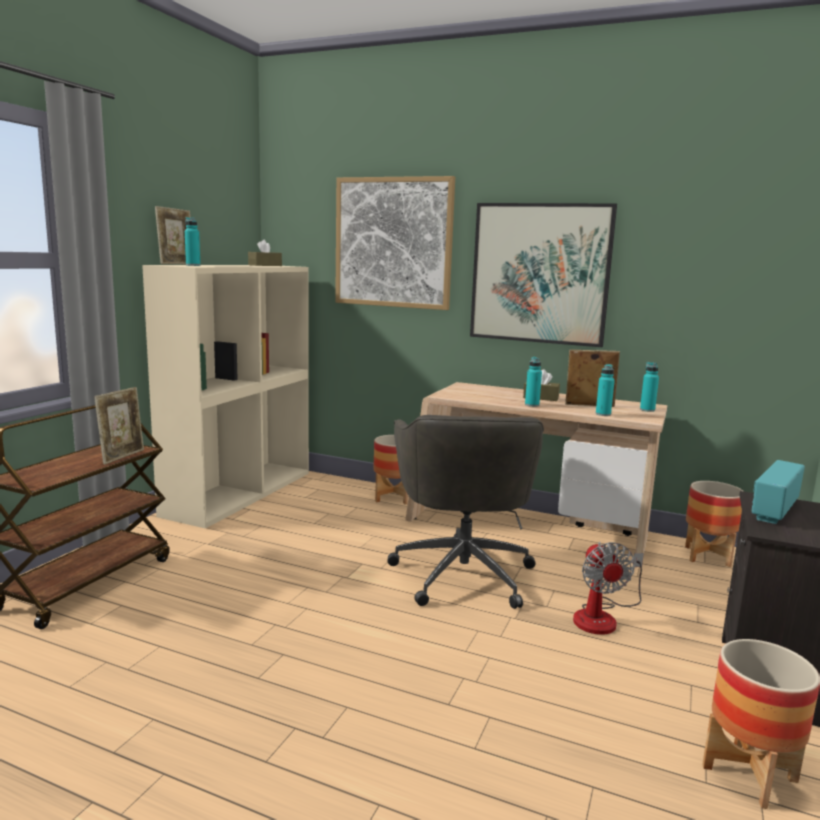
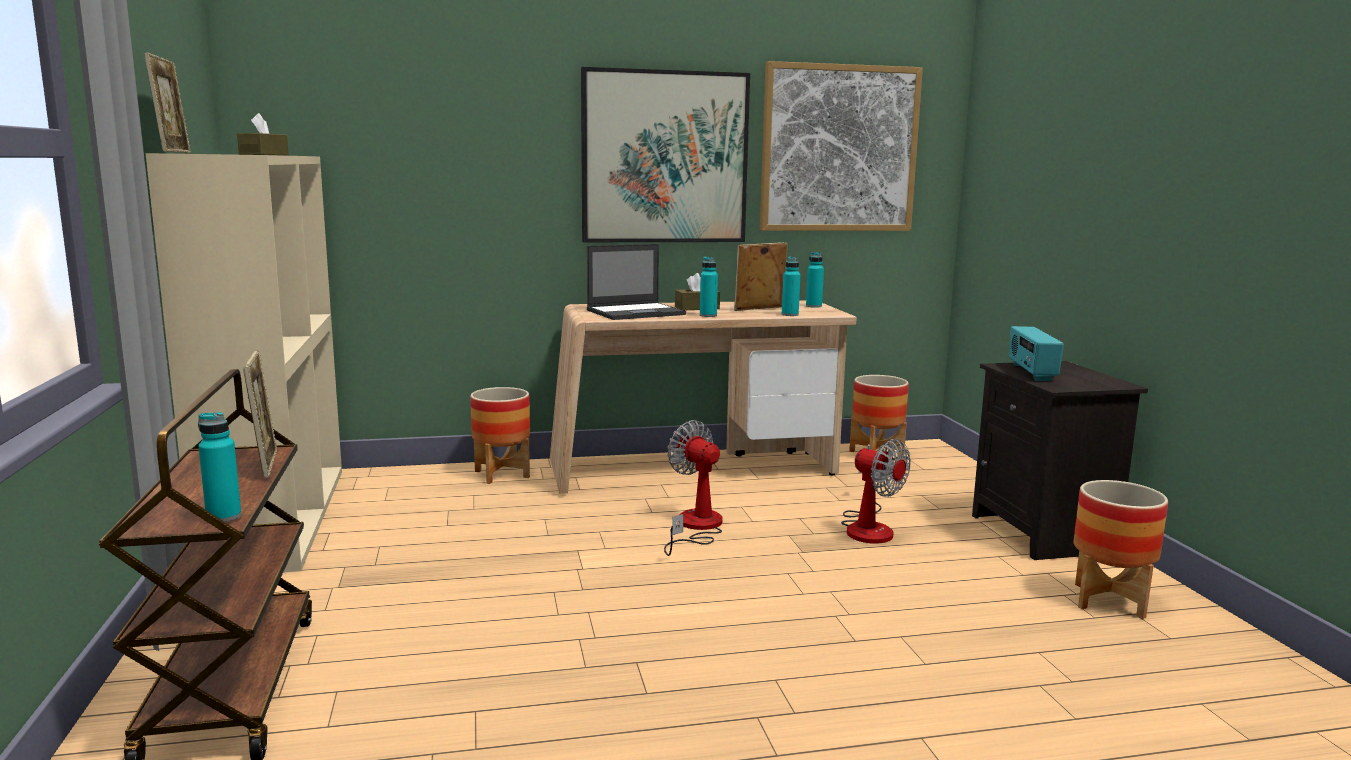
camera: 35 degrees left, 0 degrees up
turquoise bottle [185,217,200,266] -> turquoise bottle moved to [198,412,241,522]
picture [335,176,455,310] -> picture moved to [760,61,923,231]
grey office chair [387,415,544,609] -> fan [664,420,723,556]
none -> laptop [587,244,686,320]

